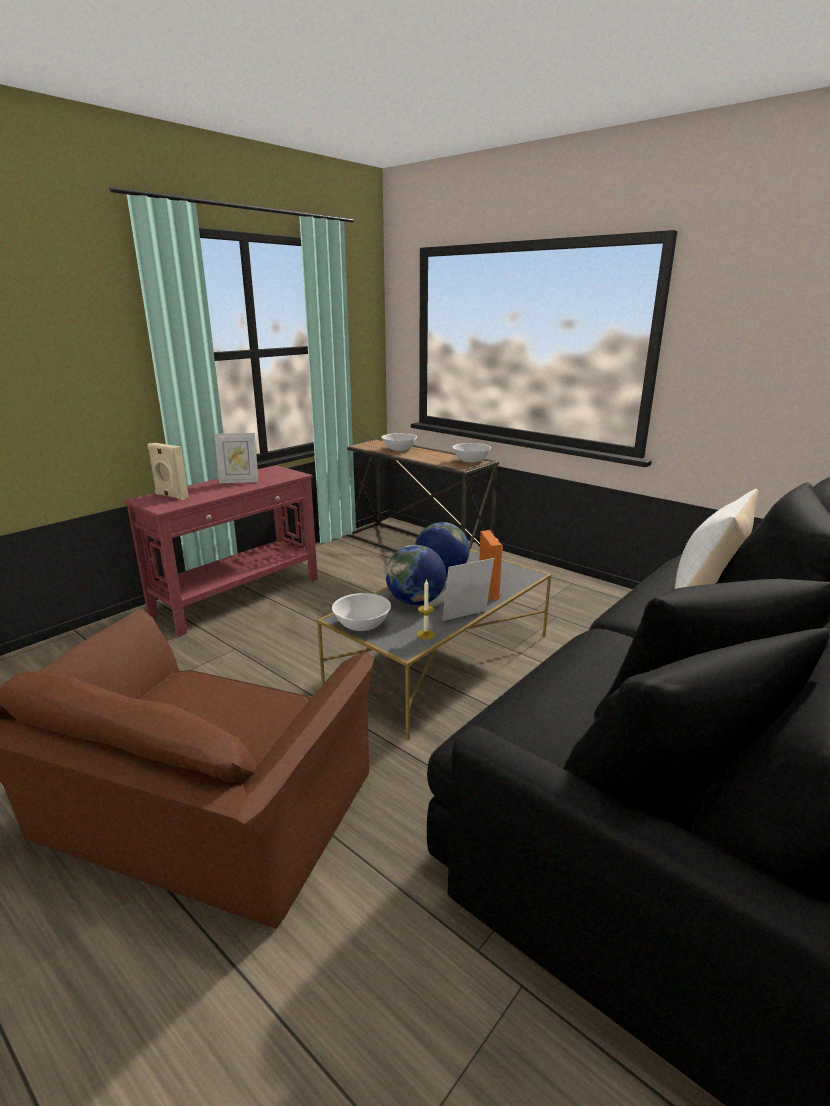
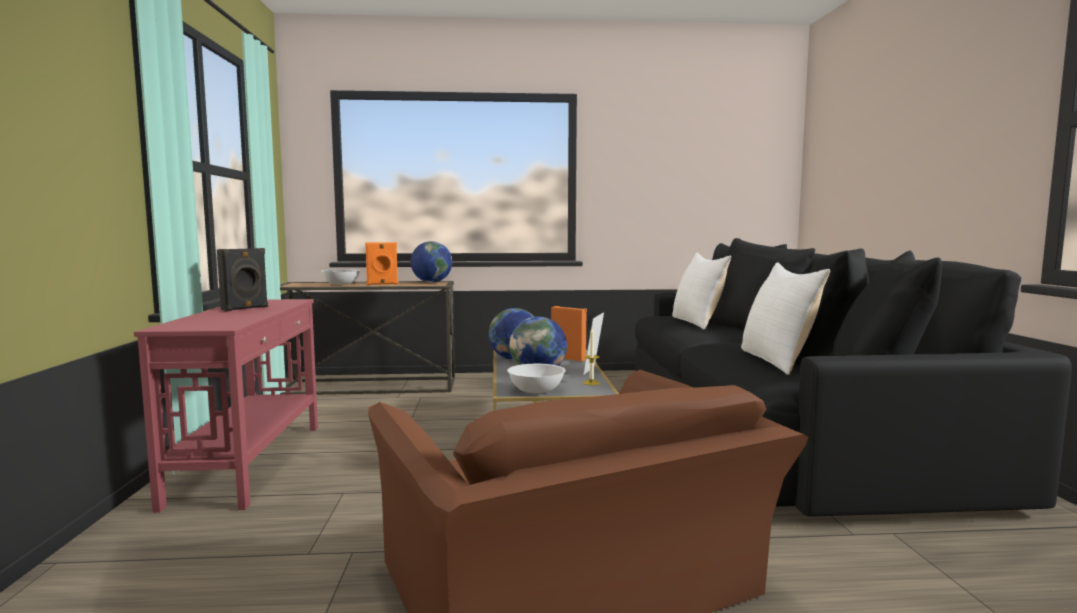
camera: 45 degrees left, 15 degrees down
beige speaker [148,443,189,500] -> none
picture frame [214,433,259,483] -> black speaker [217,248,268,311]
white bowl [453,443,491,463] -> globe [411,241,452,283]
none -> orange speaker [365,242,398,285]
none -> white pillow [741,262,830,375]

